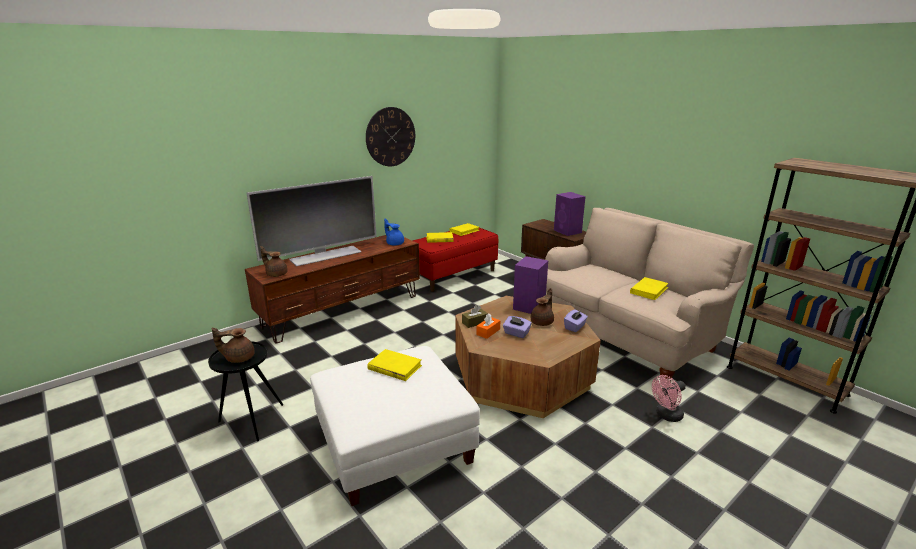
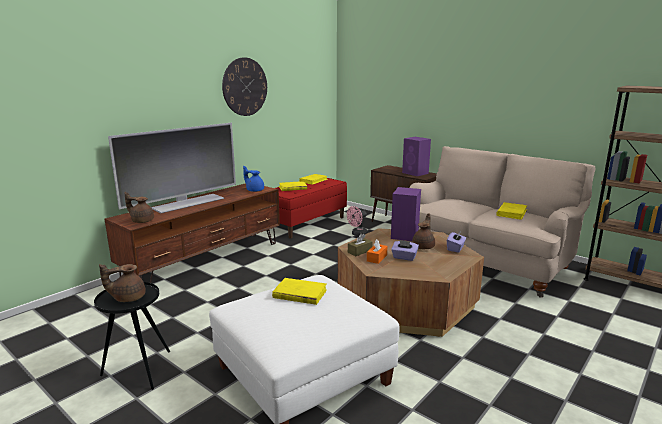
camera: 10 degrees left, 5 degrees down
pink fan [652,375,686,422] -> pink fan moved to [347,206,368,236]

